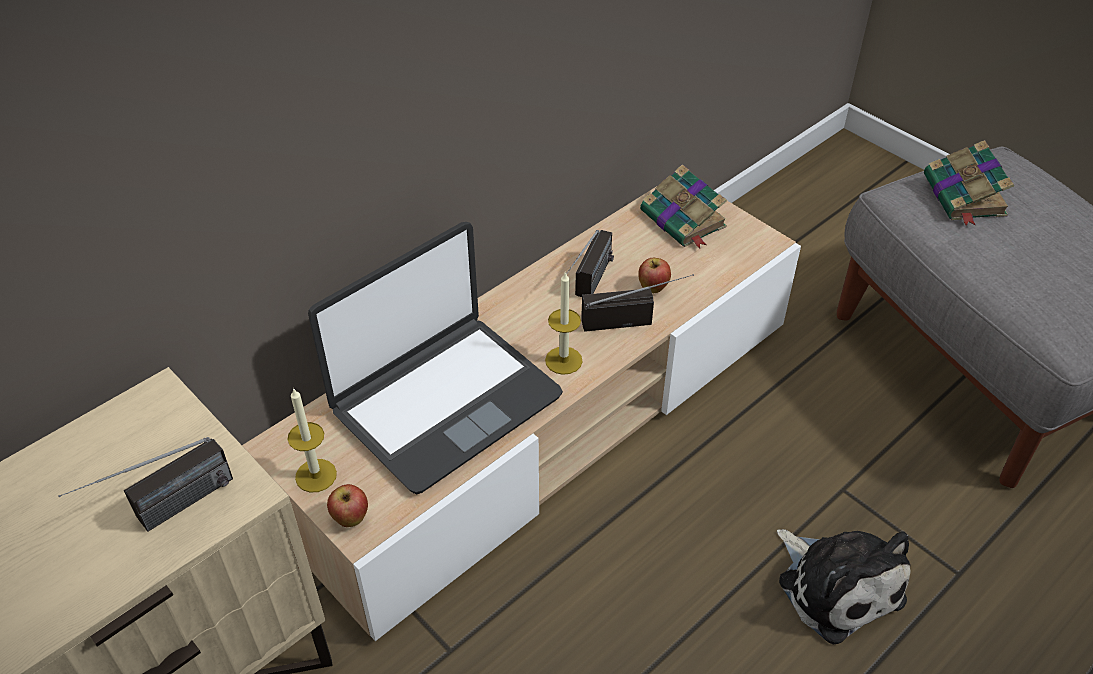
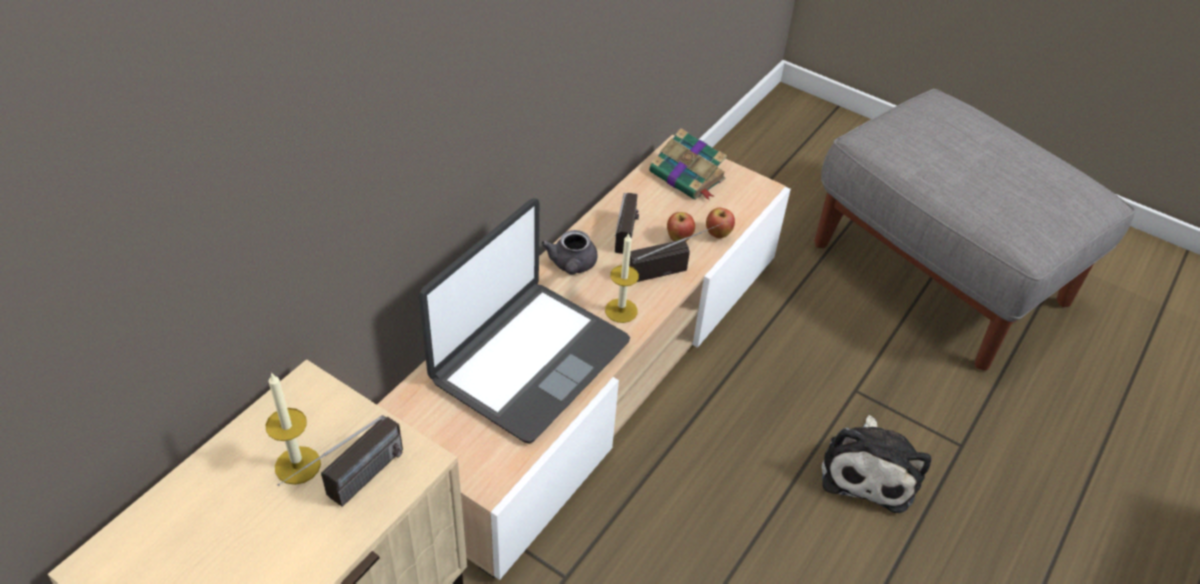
camera: 15 degrees left, 0 degrees up
candle [288,388,337,493] -> candle moved to [266,372,321,485]
apple [327,484,368,527] -> apple moved to [706,208,735,238]
plush toy [777,529,911,645] -> plush toy turned 60 degrees clockwise [822,415,931,513]
book [924,140,1014,226] -> none
none -> grey teapot [541,230,597,275]

